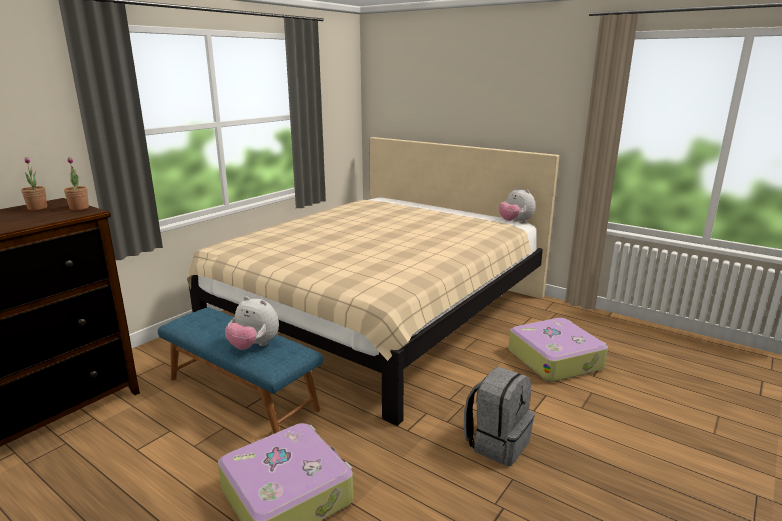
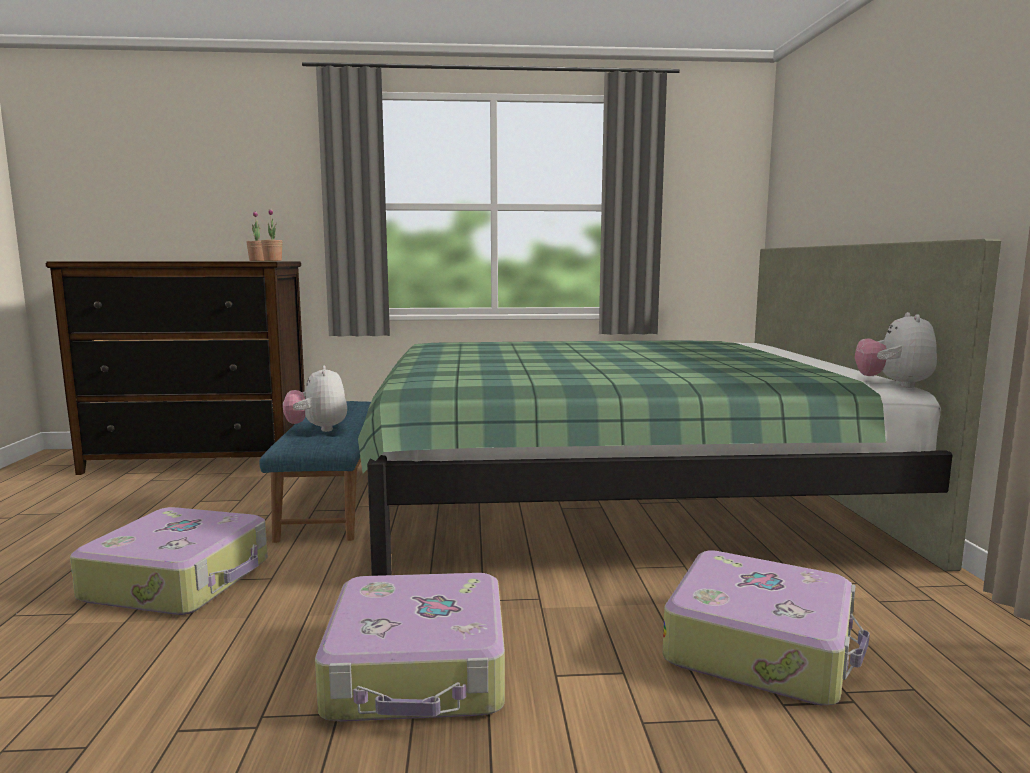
camera: 50 degrees right, 10 degrees down
beige bed [187,137,559,426] -> green bed [358,239,1001,576]
grey backpack [464,366,535,466] -> suitcase [315,573,505,722]

